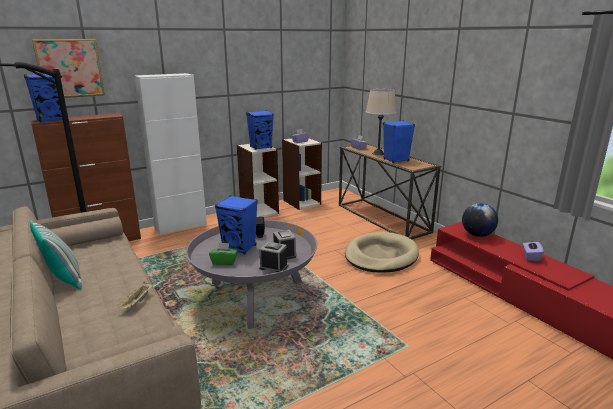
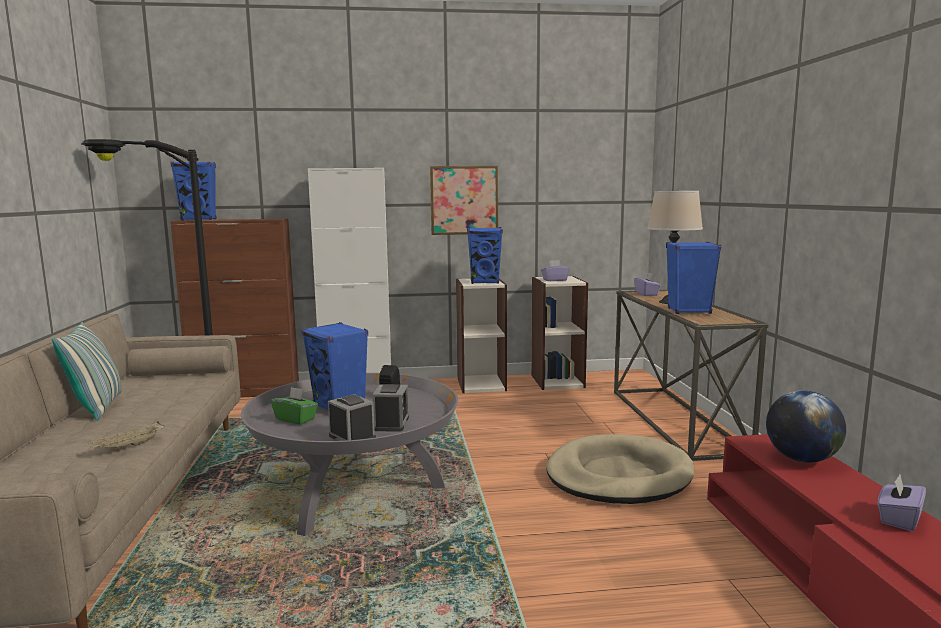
camera: 25 degrees right, 10 degrees down
picture [32,39,105,98] -> picture moved to [430,166,498,235]

